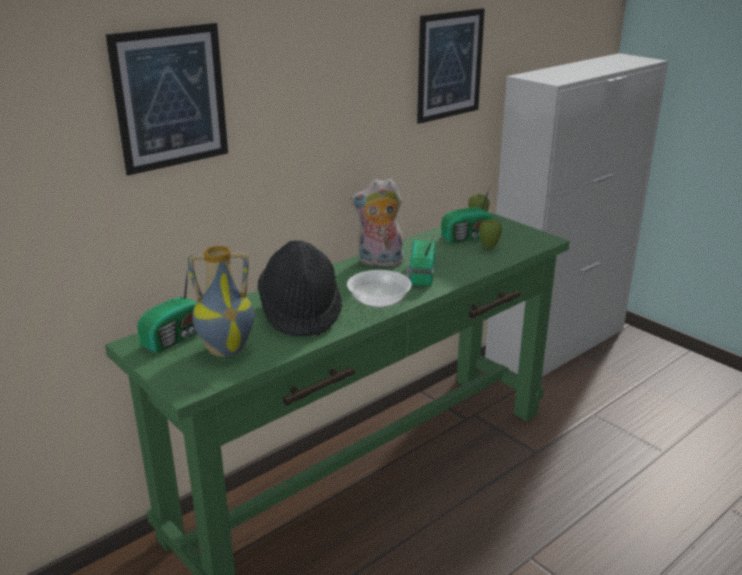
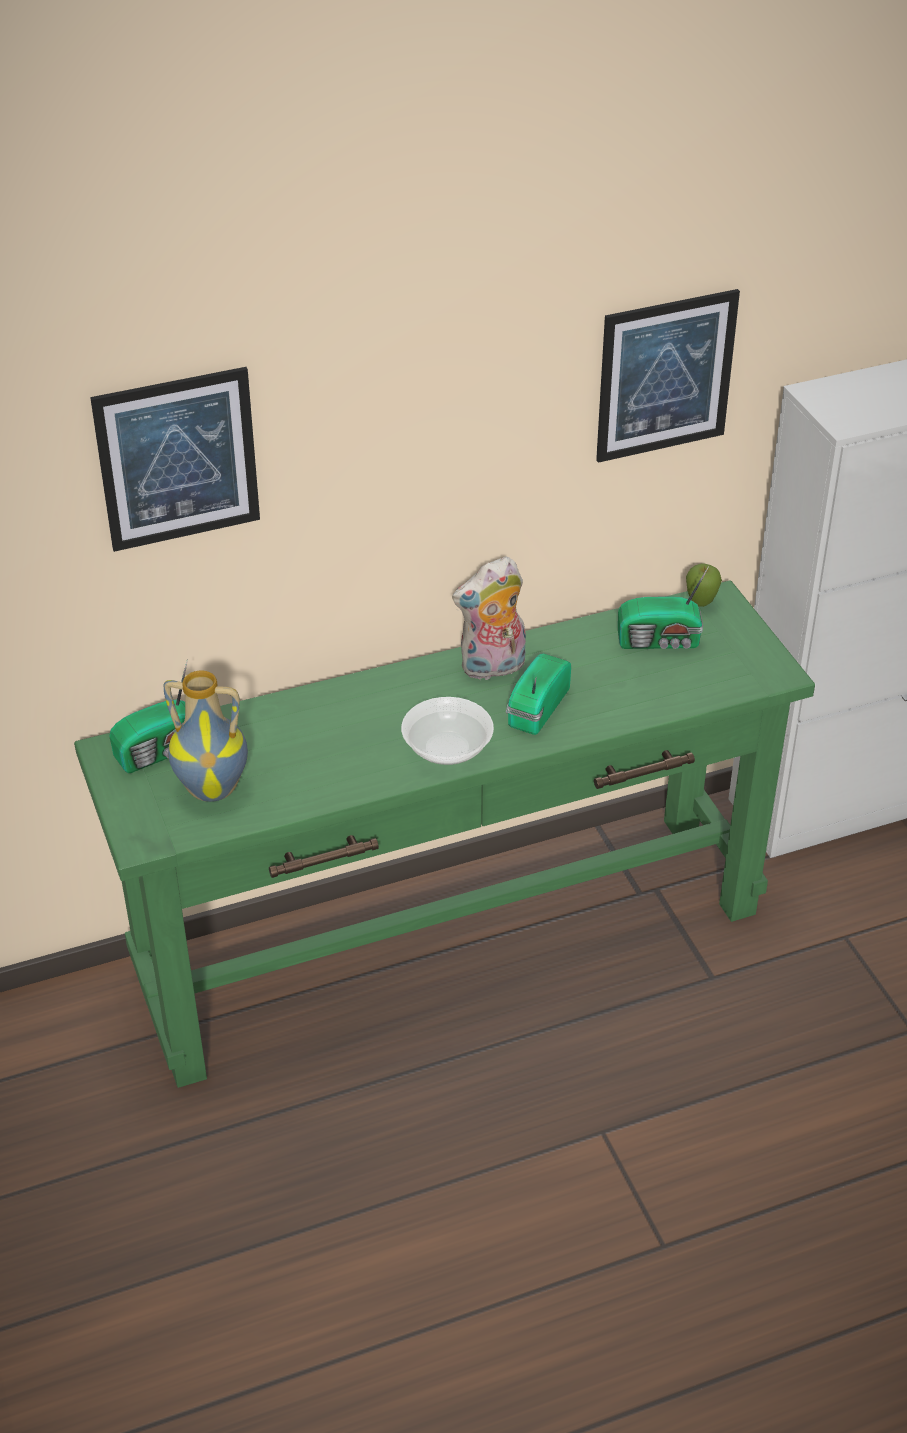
camera: 20 degrees right, 15 degrees up
black hat [257,240,342,336] -> none
plush toy [350,178,405,267] -> plush toy turned 45 degrees counterclockwise [452,556,526,681]
apple [479,219,502,249] -> none

